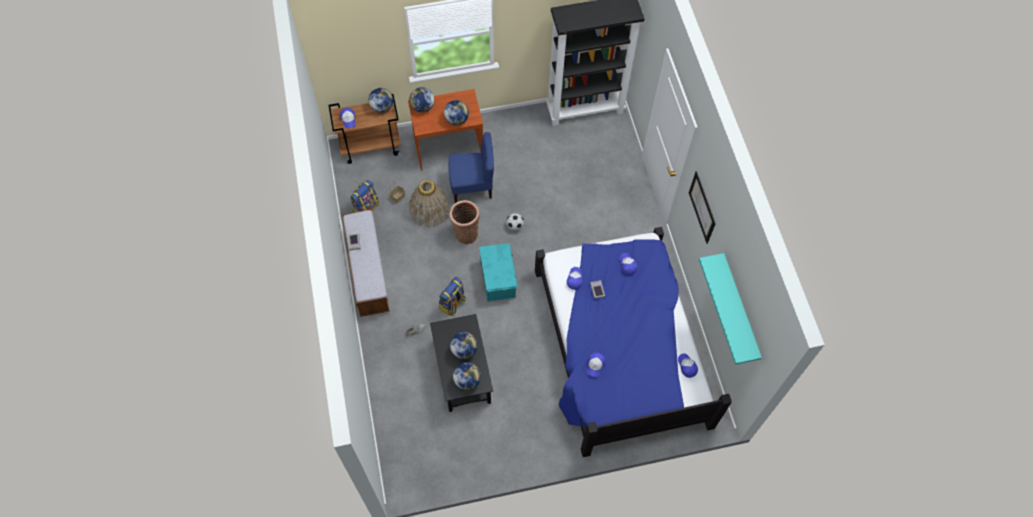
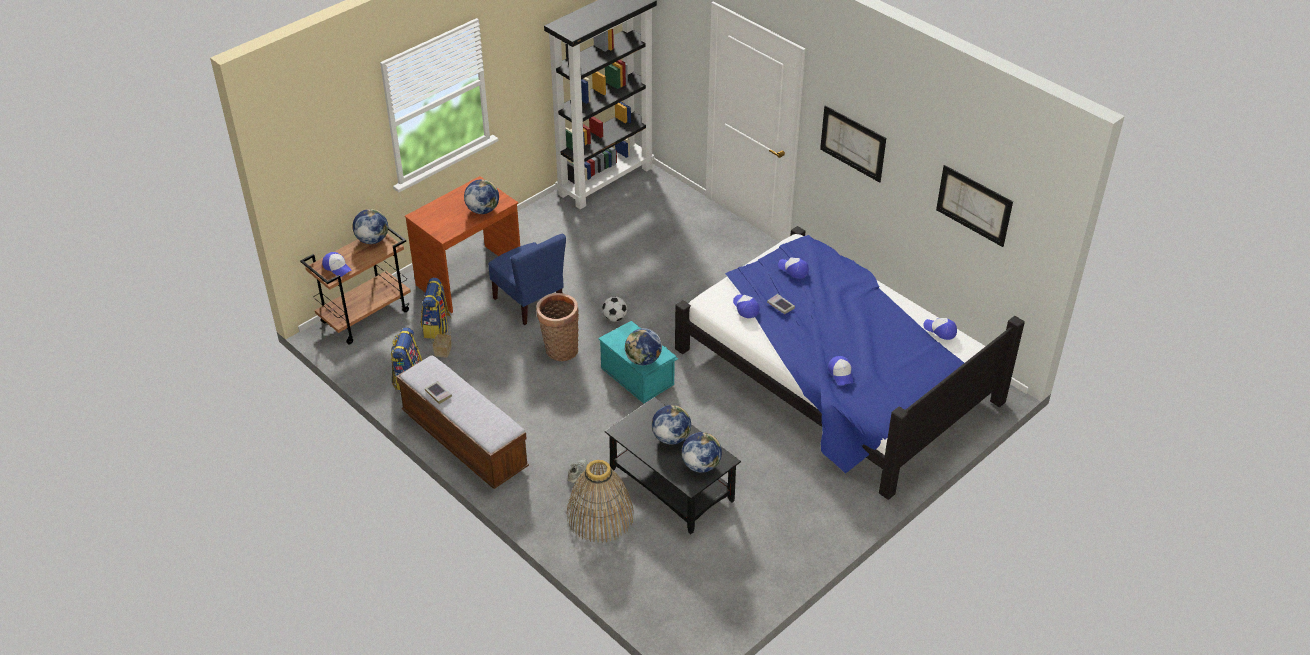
camera: 30 degrees left, 20 degrees down
globe [409,87,434,112] -> globe moved to [625,328,662,365]
basket [409,180,450,228] -> basket moved to [567,460,634,543]
backpack [439,277,466,316] -> backpack moved to [421,278,451,339]
blue chair [448,132,494,203] -> blue chair turned 90 degrees clockwise [488,234,566,325]
turquoise shelf [699,253,762,365] -> picture [936,165,1013,247]

